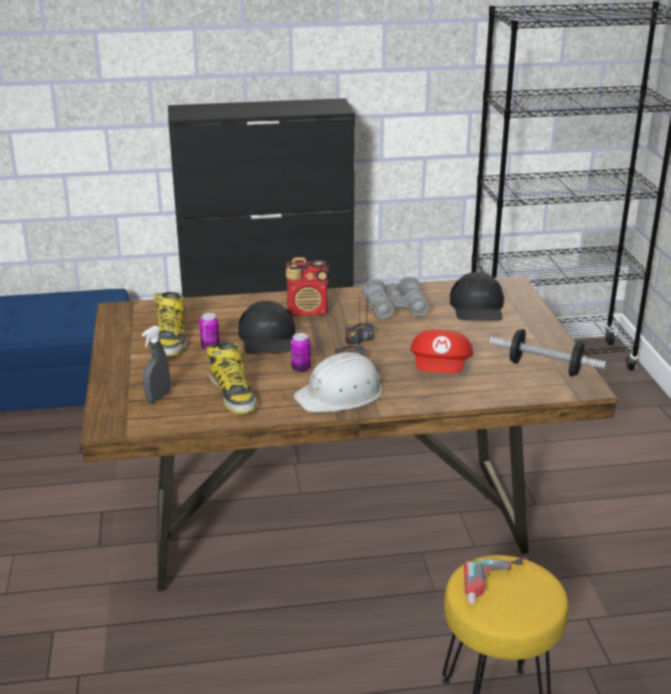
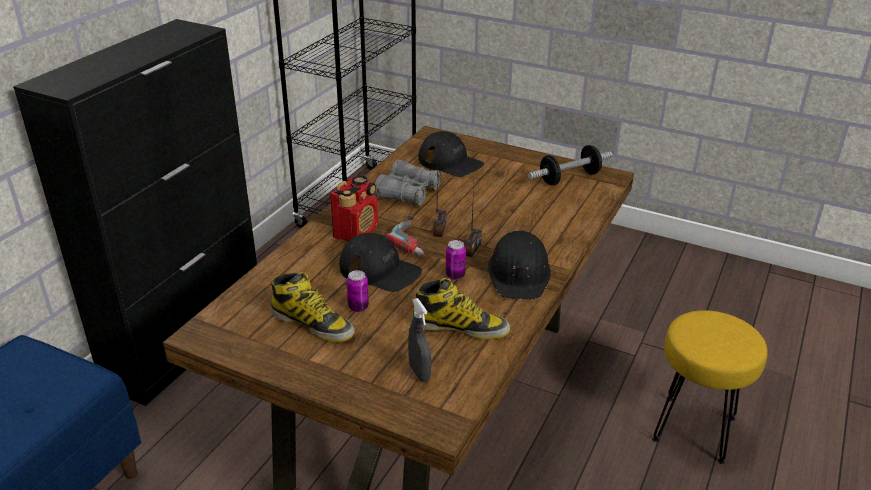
camera: 55 degrees left, 5 degrees up
white hard hat [293,352,382,413] -> black hard hat [488,230,551,300]
red cap [410,329,473,373] -> none
power drill [464,557,528,605] -> power drill moved to [385,213,424,256]

